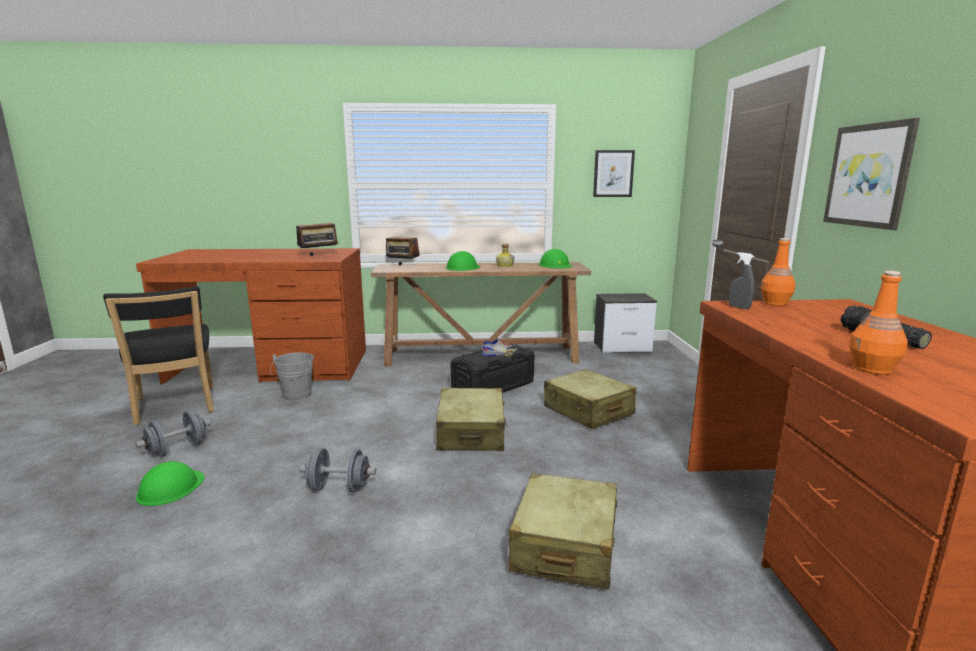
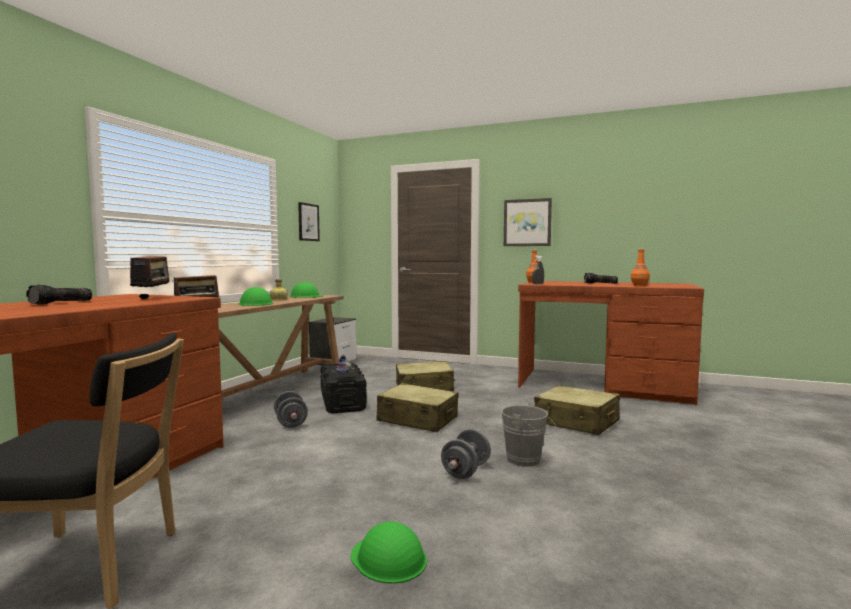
camera: 65 degrees left, 10 degrees down
grey dumbbell [136,410,211,457] -> grey dumbbell moved to [274,391,308,428]
grey bucket [270,352,314,401] -> grey bucket moved to [501,401,556,467]
none -> flashlight [26,285,92,305]

